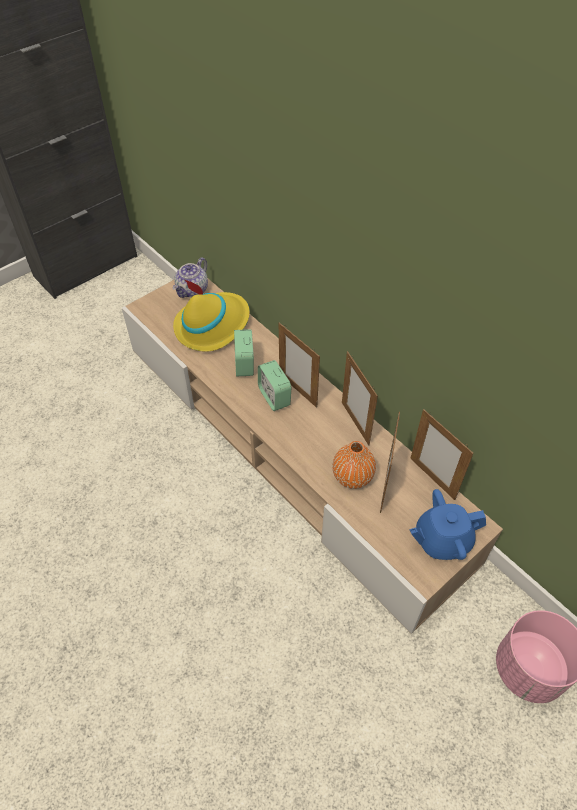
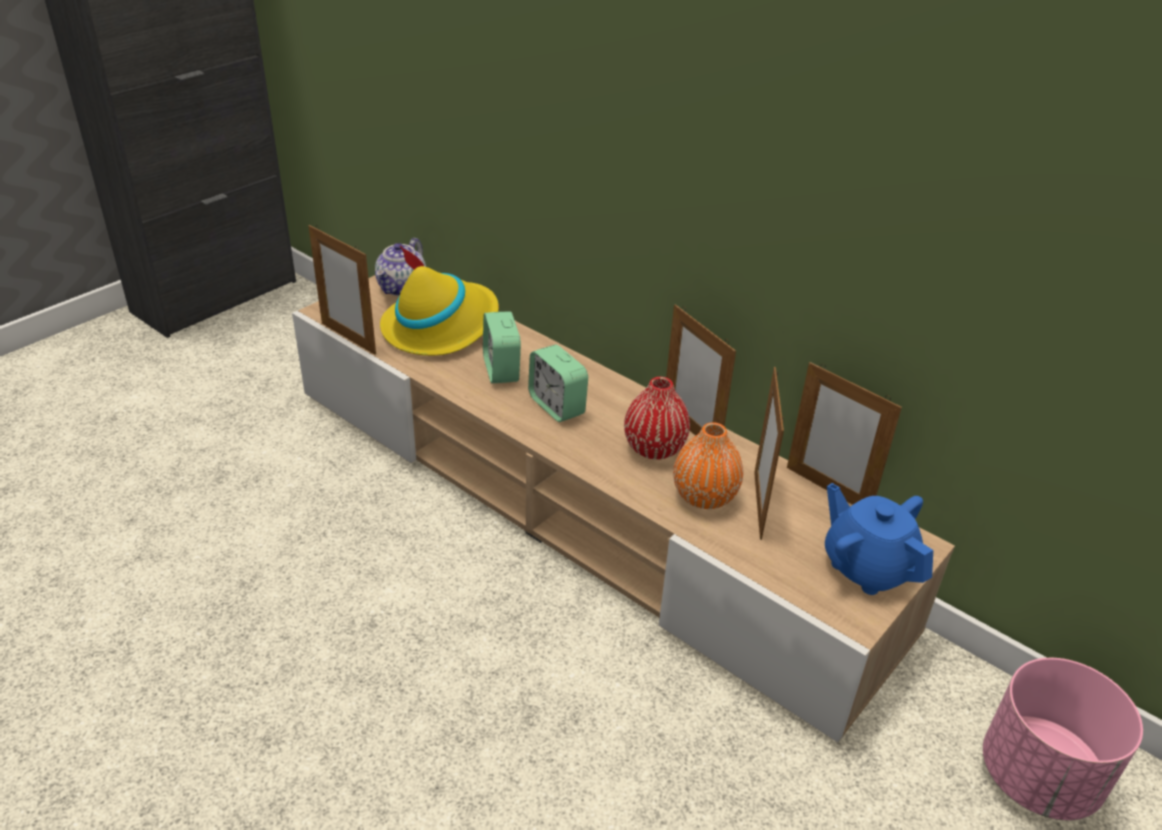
camera: 10 degrees left, 15 degrees down
picture frame [279,323,320,408] -> picture frame moved to [308,225,376,355]
blue teapot [410,489,486,560] -> blue teapot turned 75 degrees clockwise [825,483,933,595]
none -> red vase [624,377,690,460]

